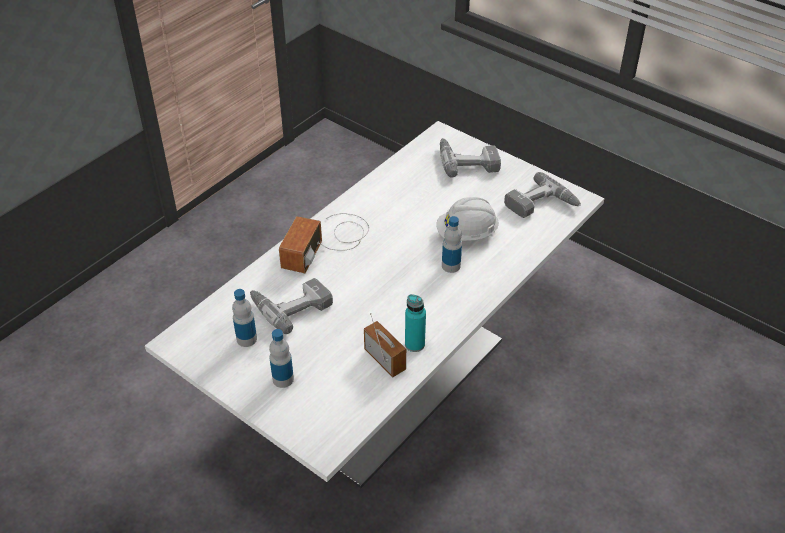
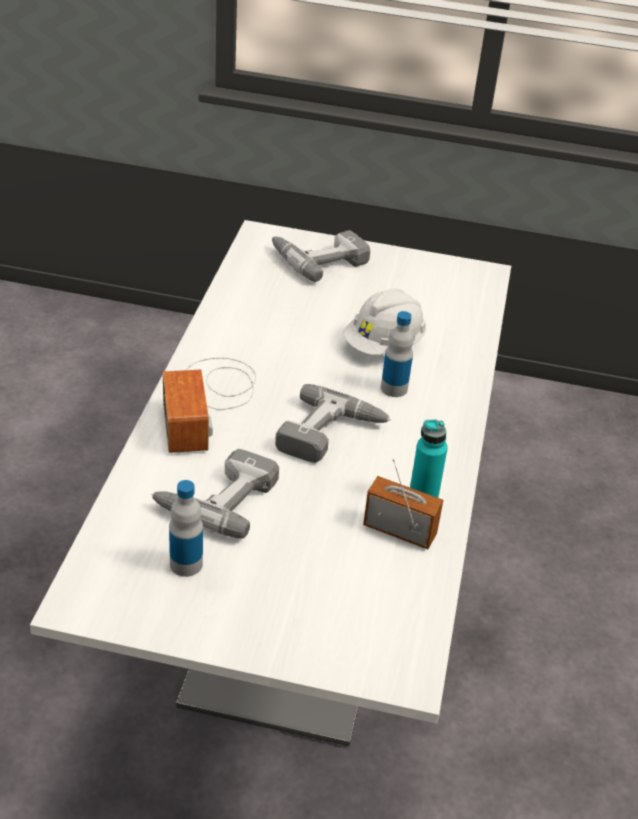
camera: 30 degrees left, 5 degrees down
bottle [269,329,294,388] -> none
power drill [504,172,581,218] -> power drill moved to [275,384,391,463]

